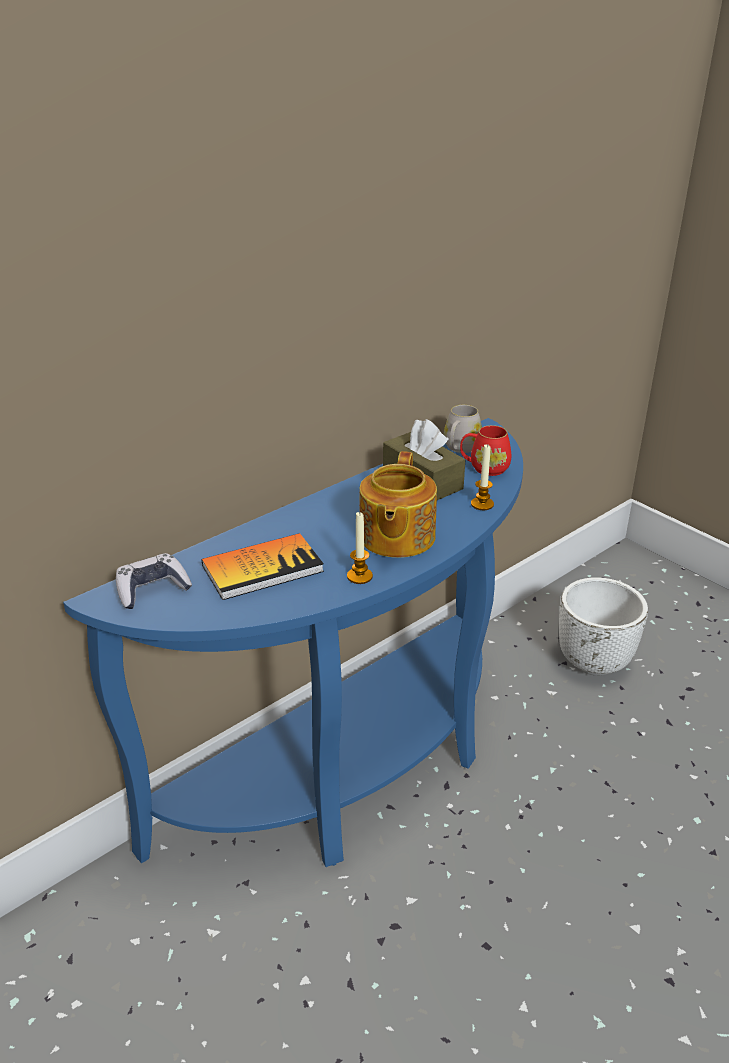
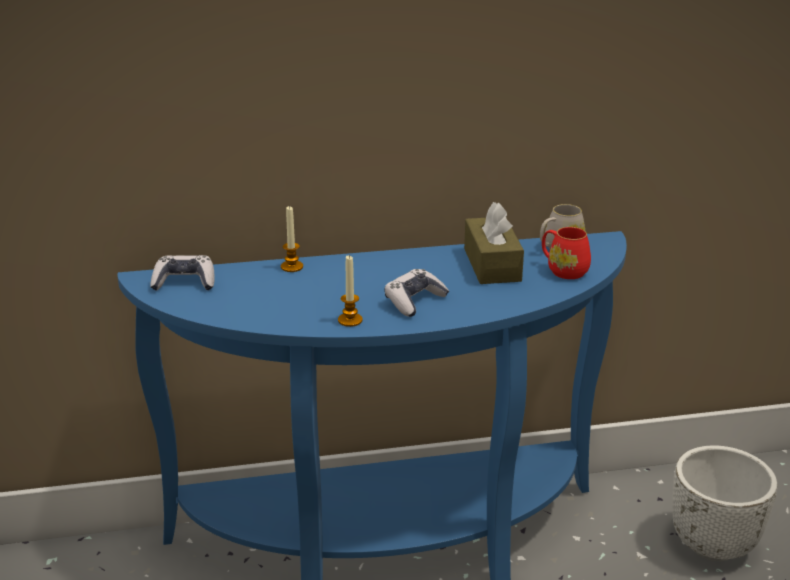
camera: 30 degrees right, 5 degrees down
book [202,533,324,600] -> none
teapot [359,451,437,558] -> game controller [384,269,449,317]
candle [471,444,494,510] -> candle moved to [281,205,303,272]

